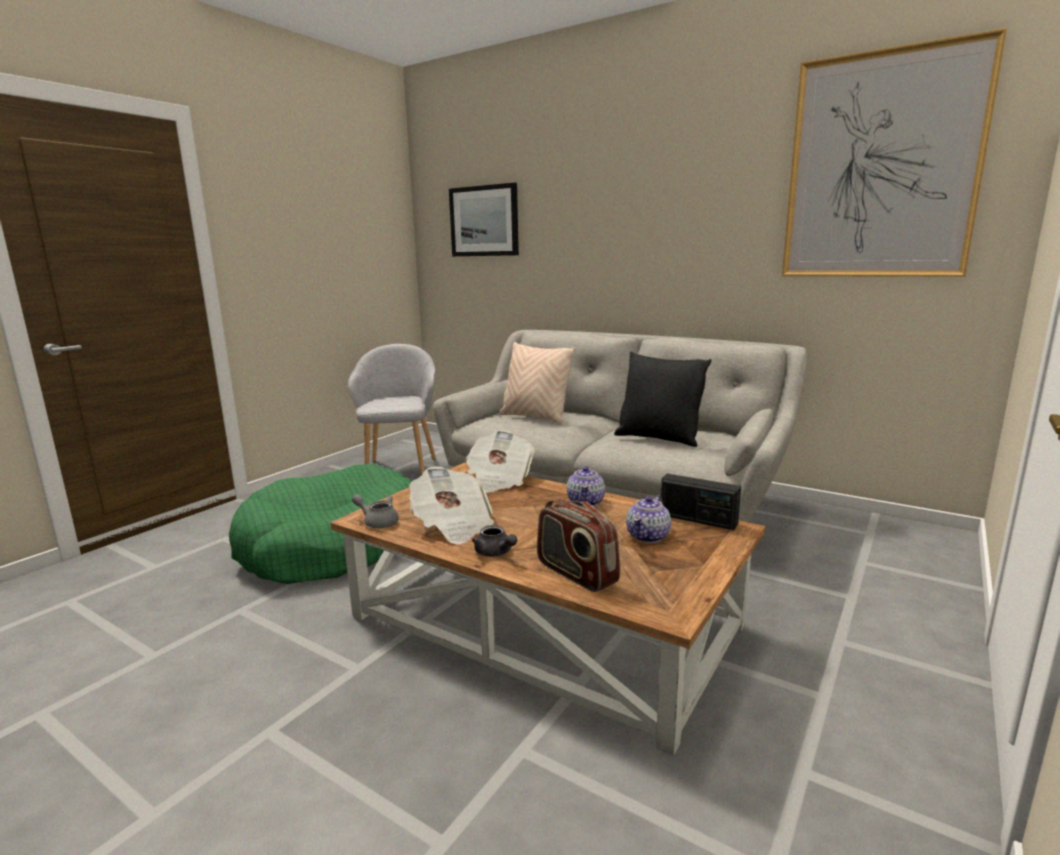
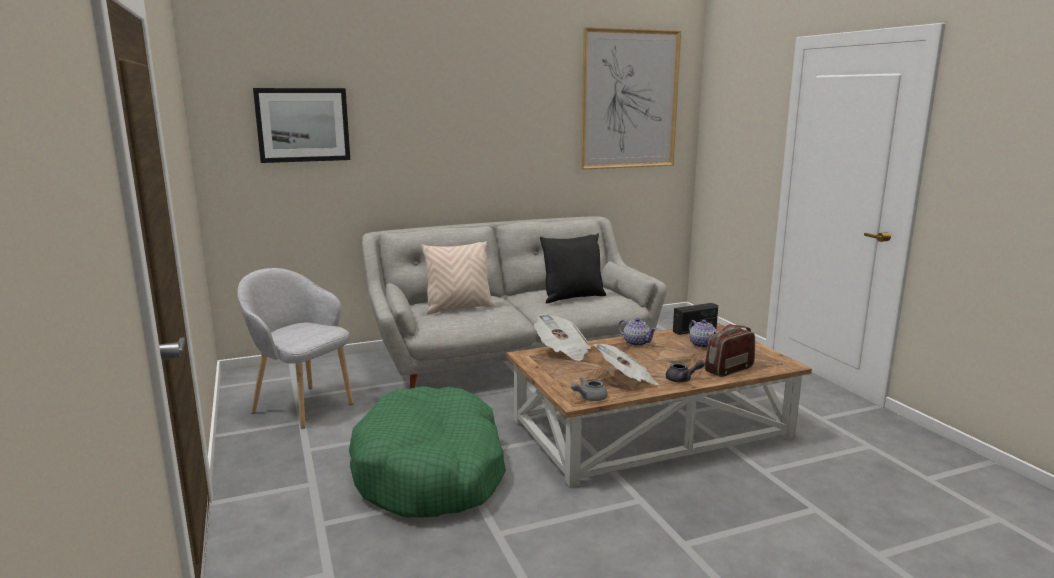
camera: 55 degrees left, 0 degrees up
radio [537,499,620,592] -> radio turned 150 degrees clockwise [705,324,755,377]

